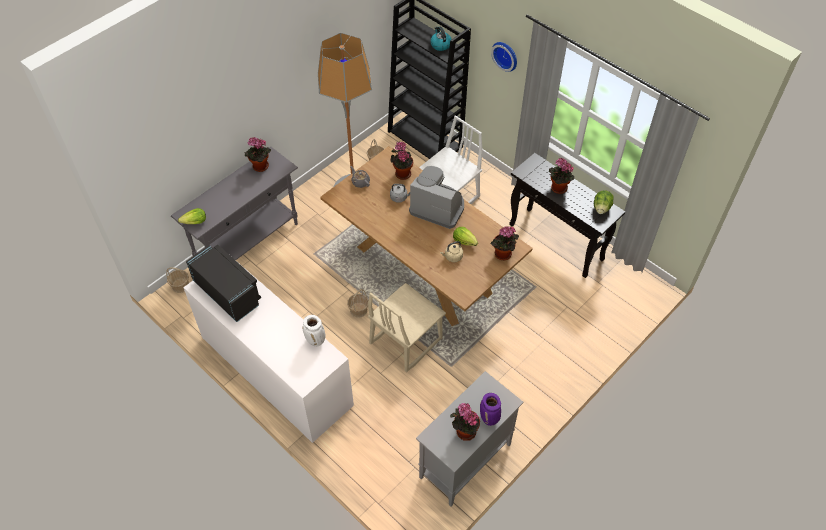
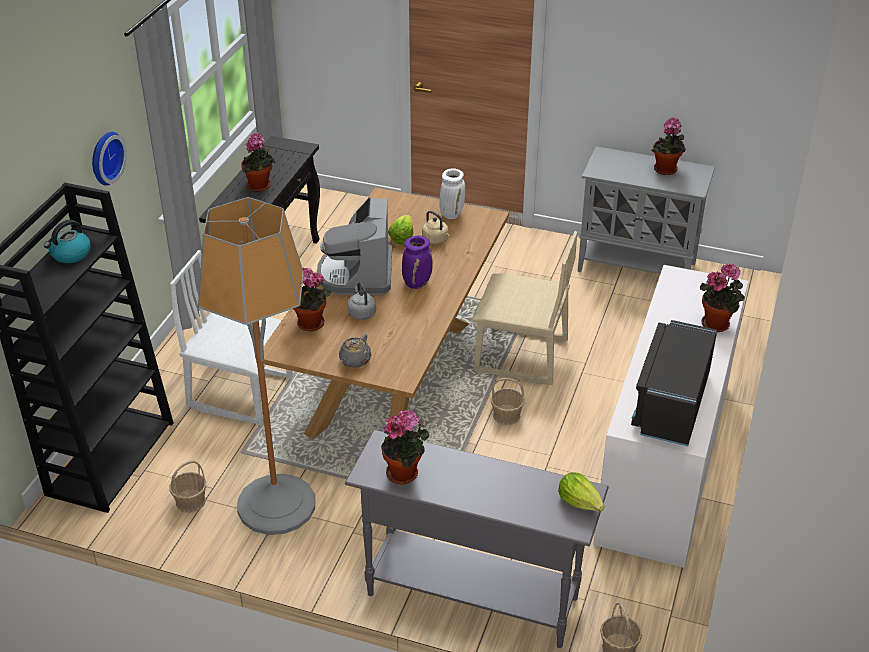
camera: 115 degrees left, 15 degrees down
white vase [302,315,325,347] -> white vase moved to [439,168,465,219]
purple vase [480,393,501,426] -> purple vase moved to [402,236,433,289]
potted plant [490,226,519,260] -> potted plant moved to [700,264,745,332]
lettuce [594,190,614,214] -> none

